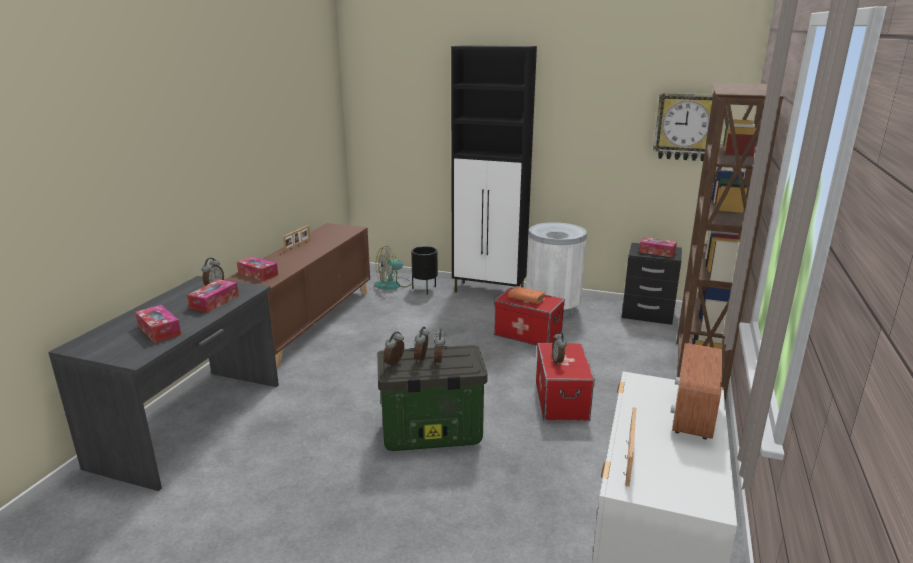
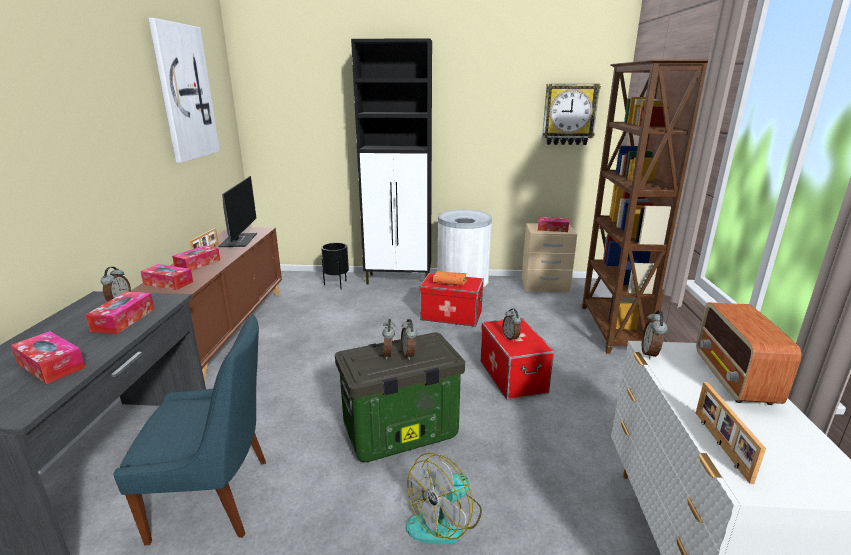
camera: 15 degrees left, 0 degrees up
fan [374,246,412,290] -> fan moved to [406,453,482,545]
alarm clock [384,331,404,367] -> alarm clock moved to [642,311,668,359]
black nightstand [622,243,682,325] -> beige nightstand [522,223,577,293]
none -> blue chair [113,314,266,545]
none -> picture [148,18,220,163]
none -> tissue box [172,245,220,271]
none -> monitor [218,176,257,247]

